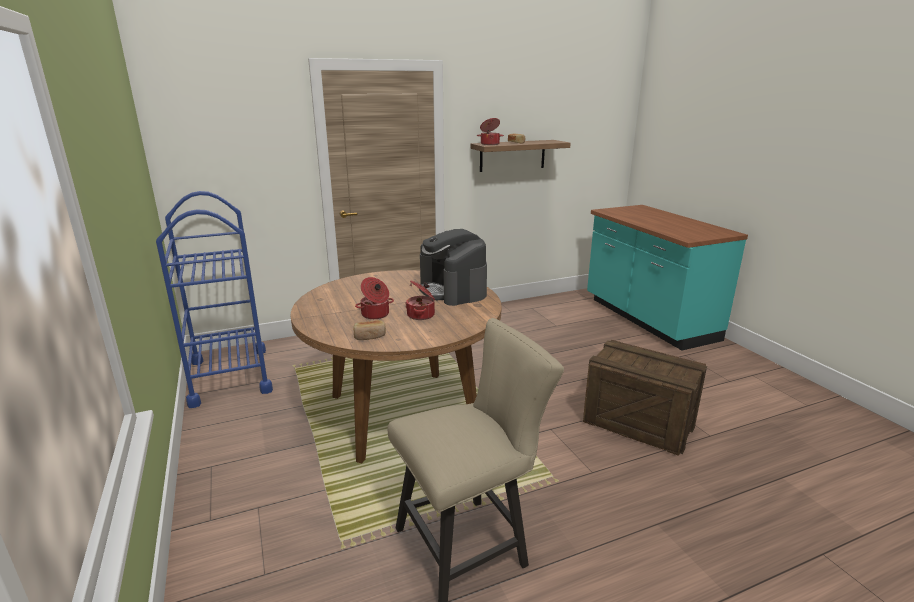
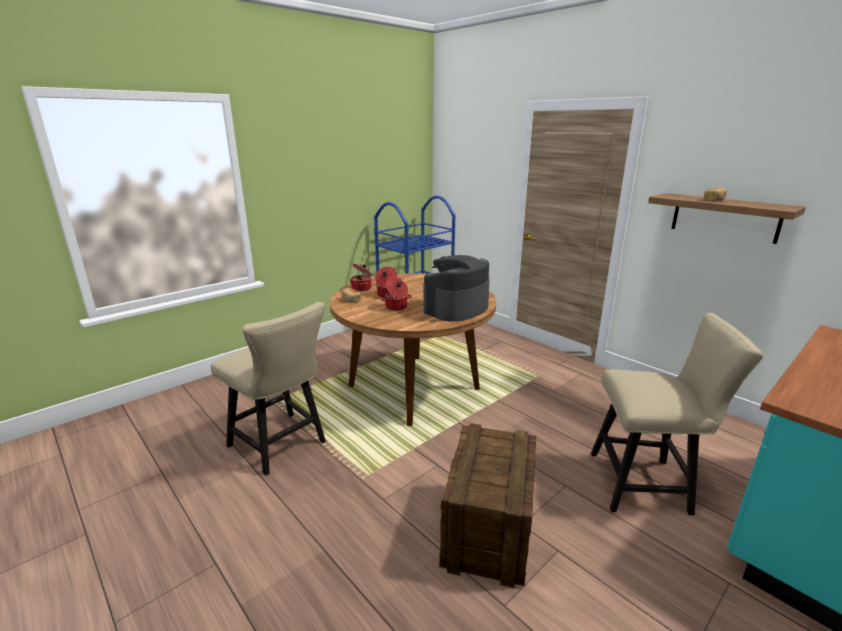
camera: 70 degrees right, 0 degrees up
cooking pot [477,118,504,145] -> cooking pot moved to [350,264,372,291]
none -> beige chair [591,313,763,515]

